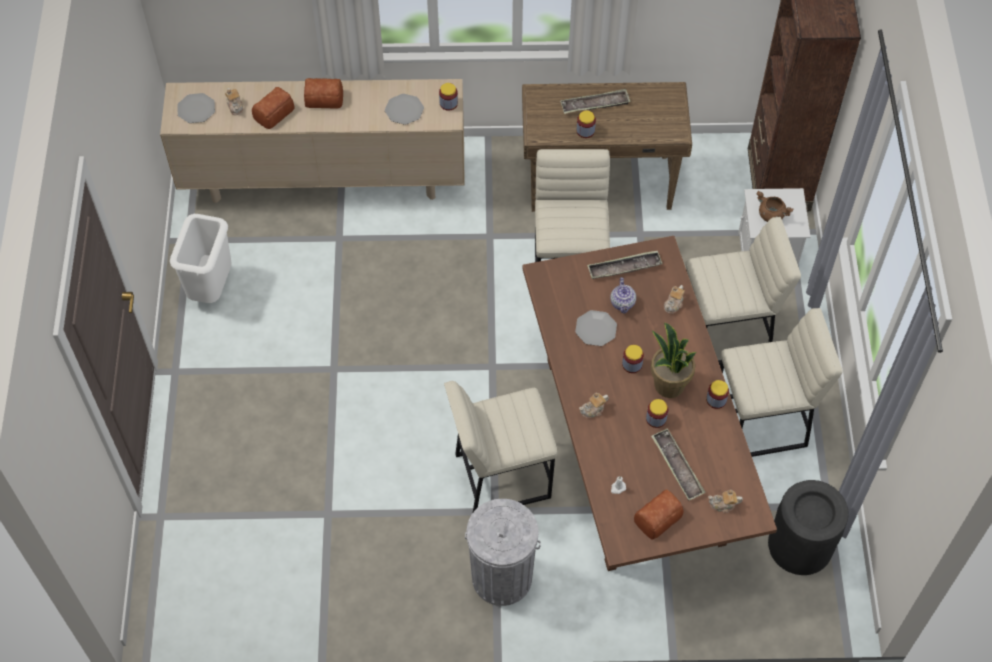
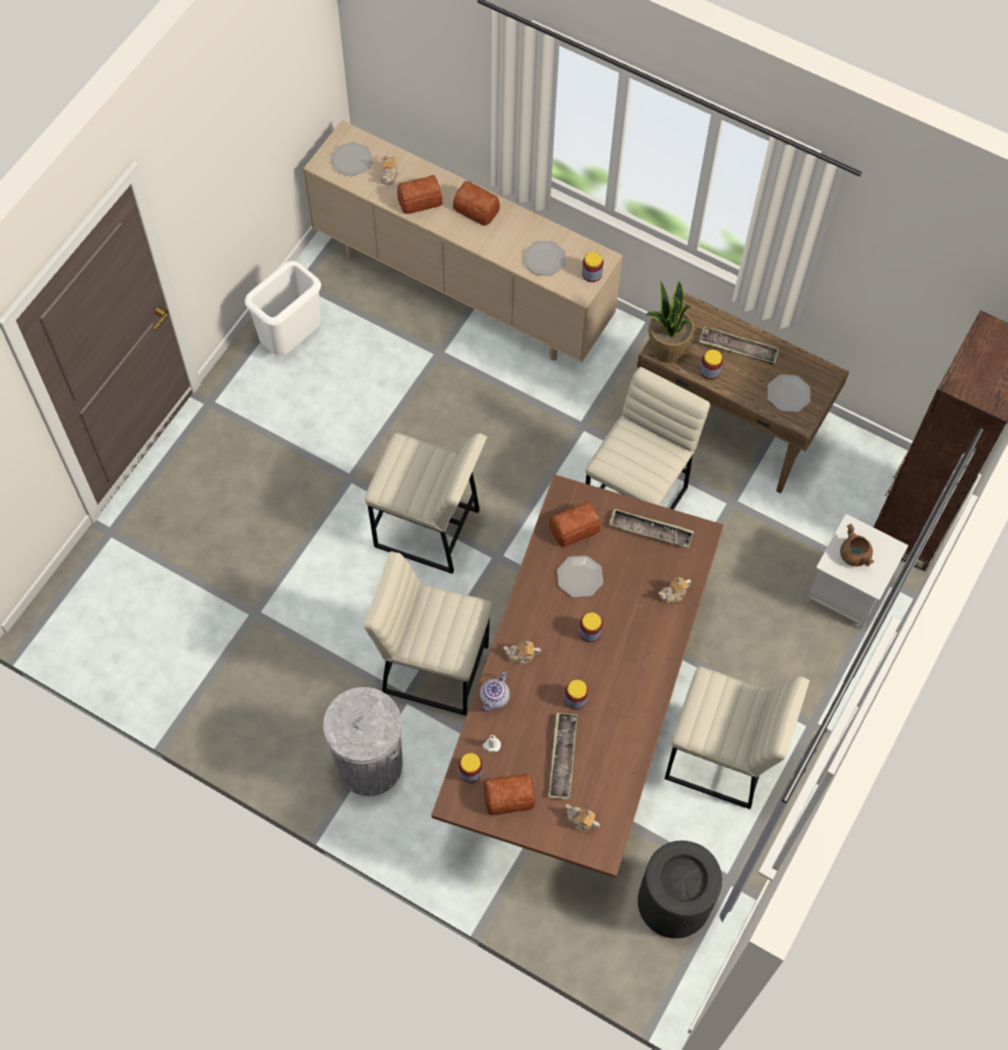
camera: 30 degrees right, 5 degrees up
teapot [610,277,636,313] -> teapot moved to [480,671,510,712]
potted plant [651,323,696,398] -> potted plant moved to [646,281,694,363]
beige chair [685,217,801,365] -> beige chair moved to [365,433,487,574]
jar [706,380,729,409] -> jar moved to [459,753,482,783]
none -> bread [550,501,601,547]
none -> plate [768,374,811,412]

